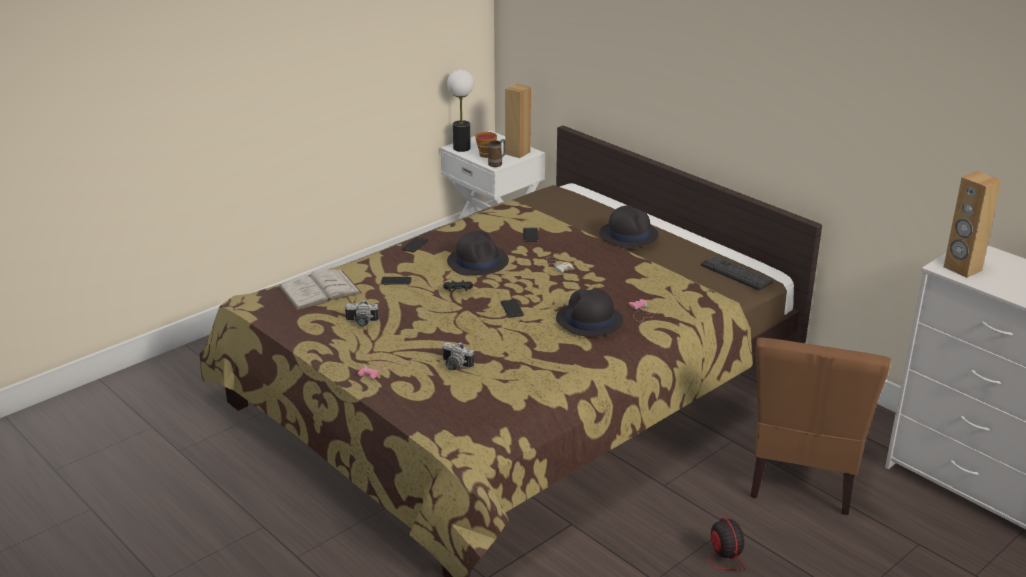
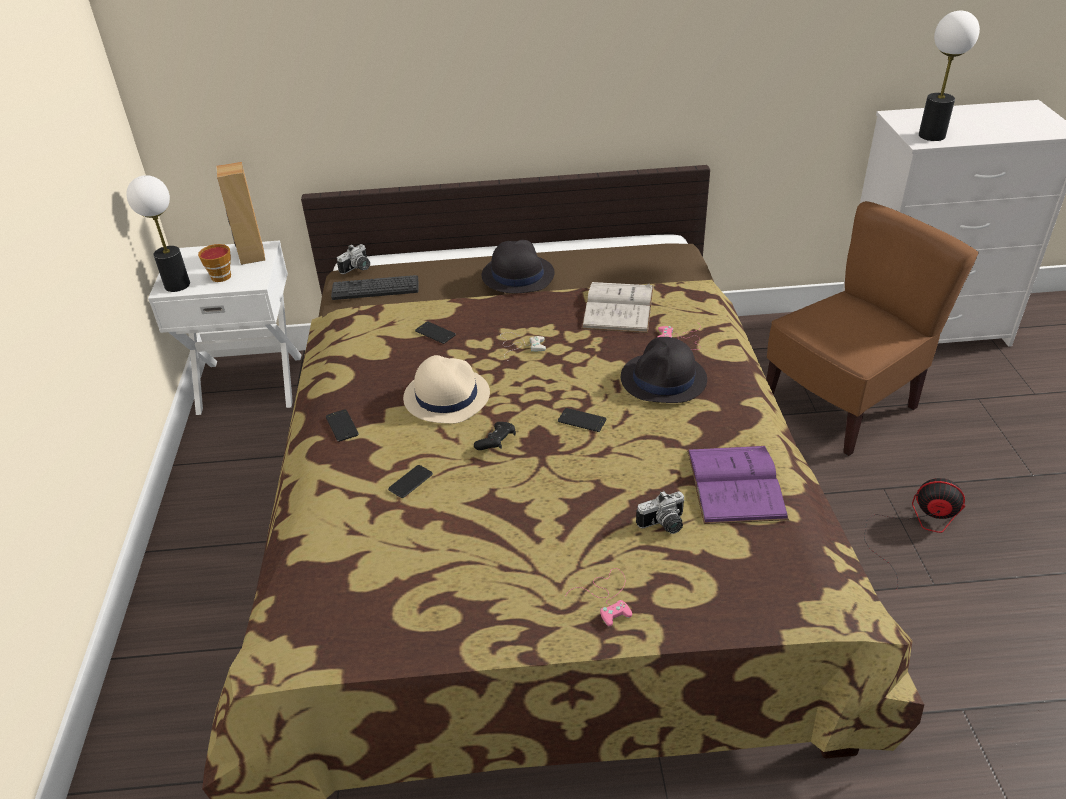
camera: 50 degrees left, 10 degrees up
white book [279,269,362,310] -> white book moved to [582,282,653,333]
camera [345,300,379,327] -> camera moved to [337,244,370,274]
black hat [447,231,509,275] -> beige hat [403,355,490,424]
mug [488,139,506,167] -> none
keyboard [701,256,773,291] -> keyboard moved to [331,275,418,300]
brown chair [750,337,891,515] -> brown chair turned 90 degrees counterclockwise [767,201,979,456]
brown speaker [944,171,1001,278] -> table lamp [919,11,980,141]
none -> purple book [687,446,789,524]

